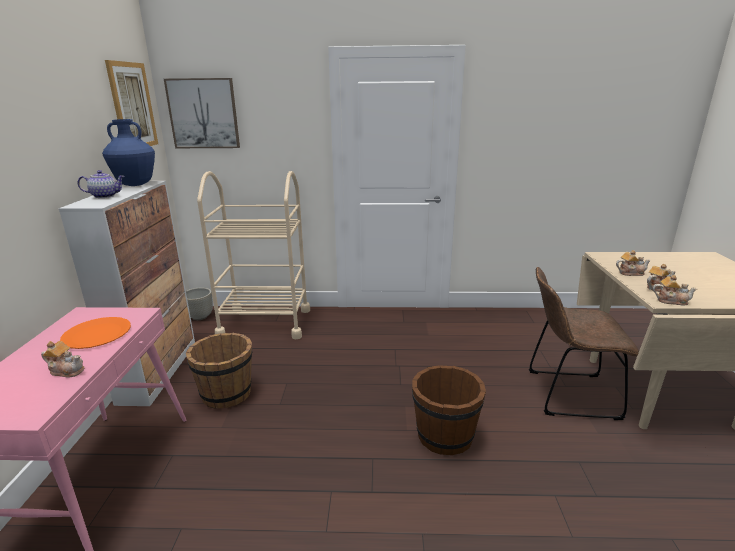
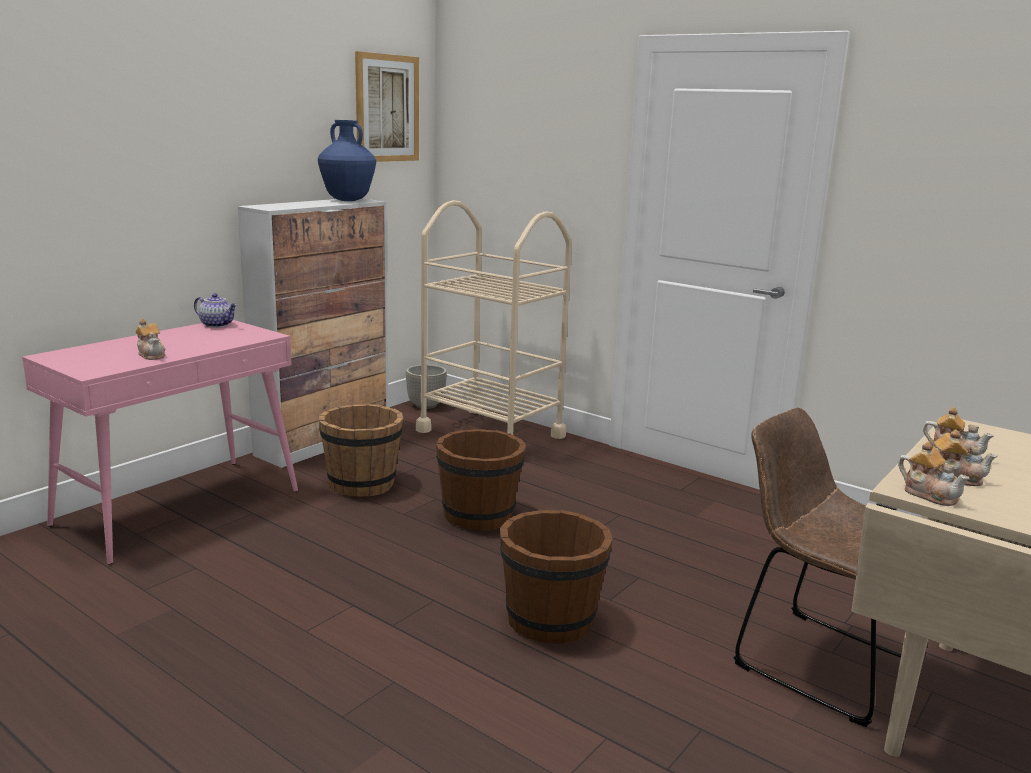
camera: 35 degrees right, 5 degrees down
orange plate [60,317,131,349] -> none
teapot [78,170,125,198] -> teapot moved to [194,293,237,328]
picture [164,78,240,148] -> none
none -> brown bucket [436,429,526,531]

